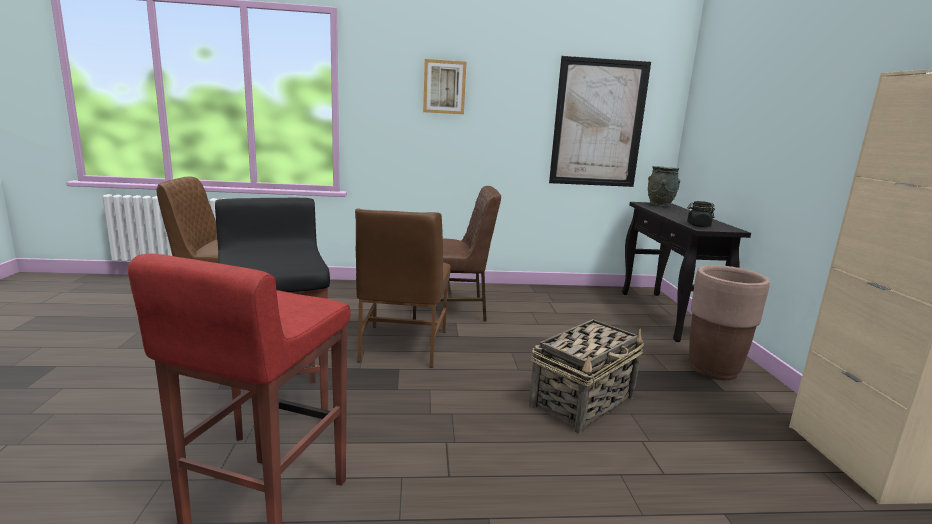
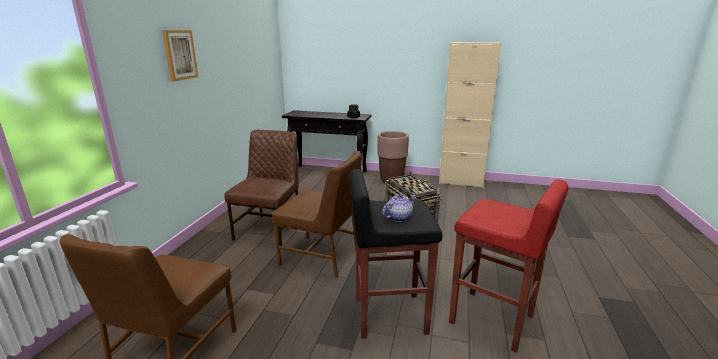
camera: 70 degrees left, 5 degrees up
picture [549,56,651,187] -> none
grey vase [648,166,680,207] -> none
none -> teapot [382,194,416,222]

